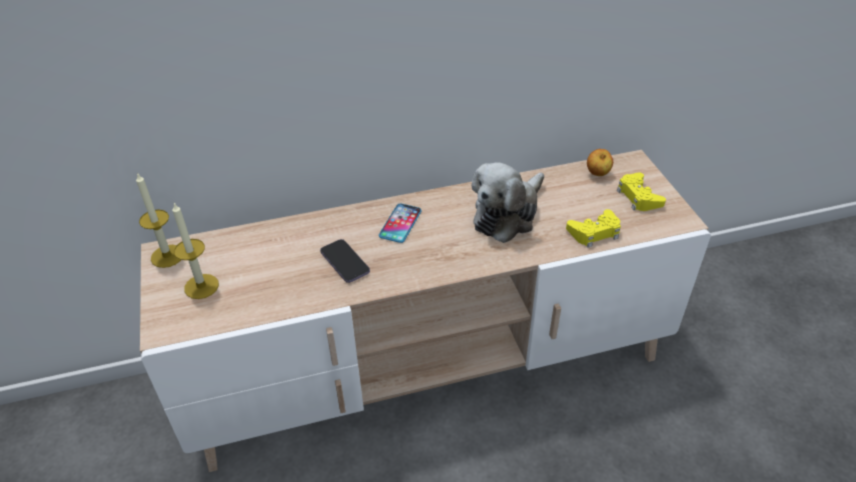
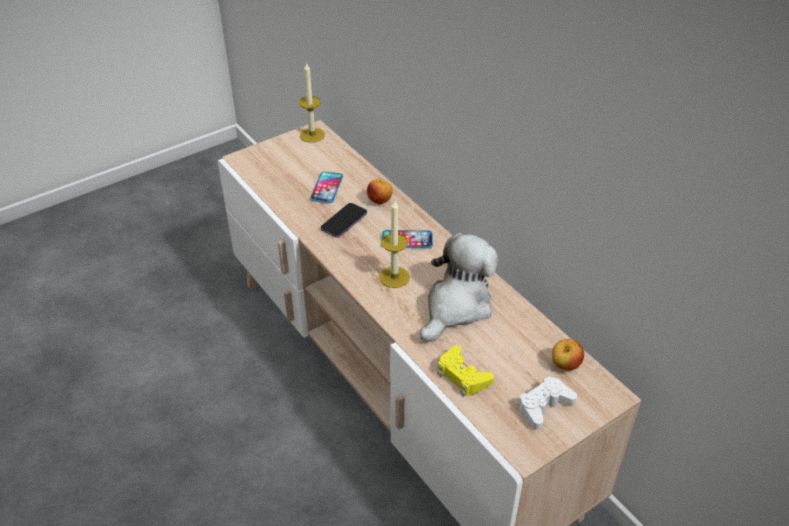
camera: 70 degrees right, 0 degrees up
candle [172,203,219,299] -> candle moved to [379,199,410,288]
plush toy [471,163,544,243] -> plush toy turned 105 degrees clockwise [420,233,498,342]
yellow game controller [617,172,666,211] -> white game controller [518,377,577,429]
none -> phone [310,172,343,203]
none -> apple [367,179,393,204]

